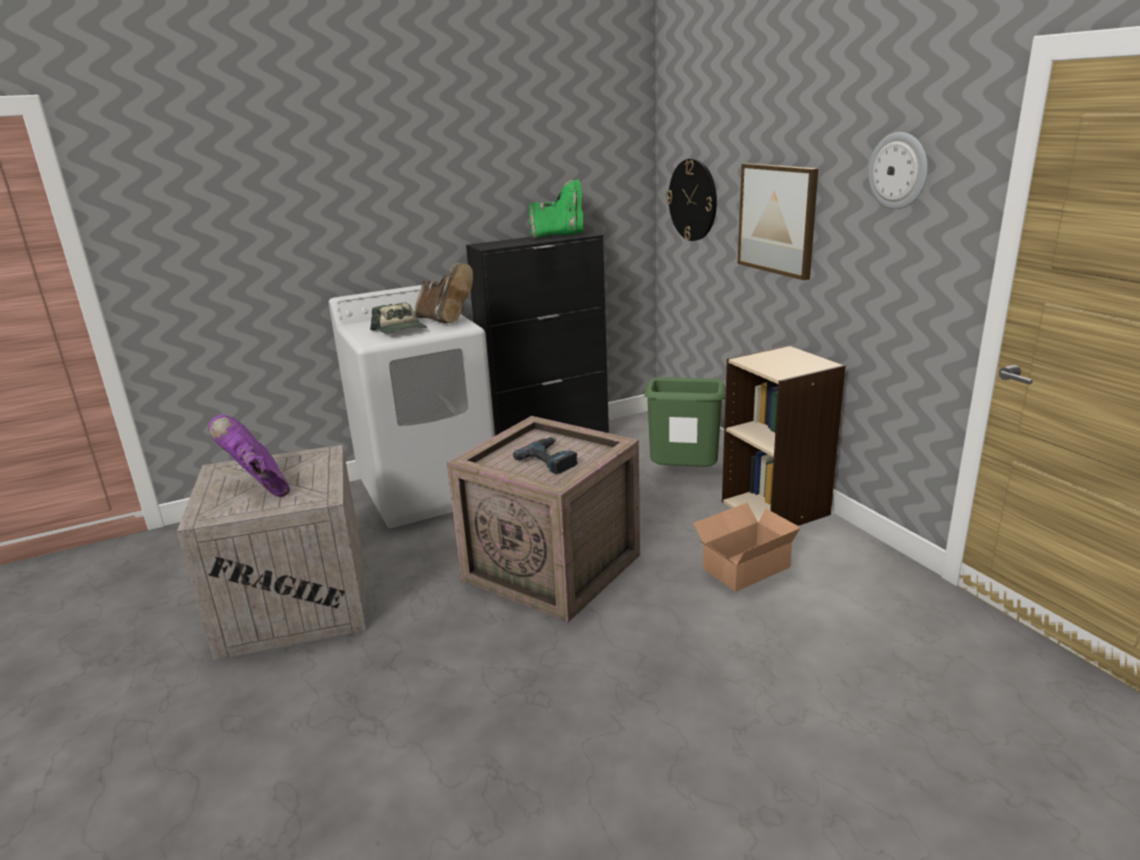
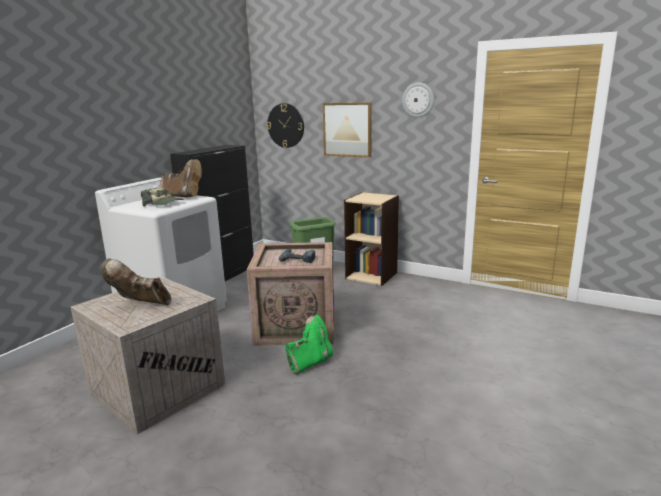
camera: 35 degrees left, 5 degrees down
purple boot [208,415,290,497] -> brown boot [101,259,171,305]
green boot [529,179,583,239] -> green boot moved to [285,315,333,375]
cardboard box [693,503,801,592] -> none

